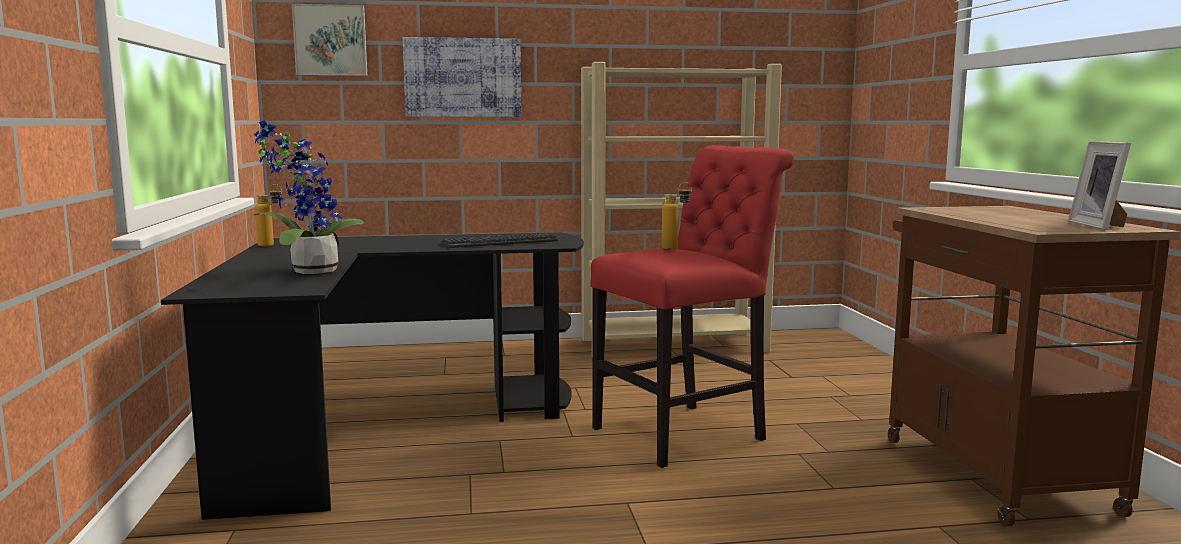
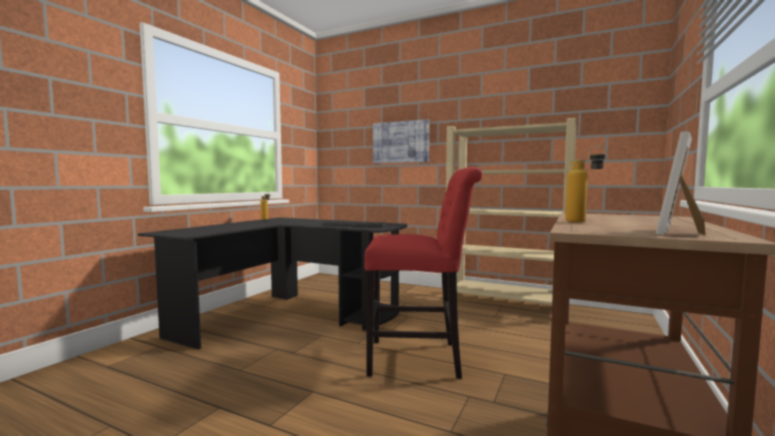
camera: 35 degrees right, 5 degrees down
potted plant [254,120,364,274] -> none
picture [292,4,367,76] -> none
bottle [662,182,692,250] -> bottle moved to [565,146,607,222]

